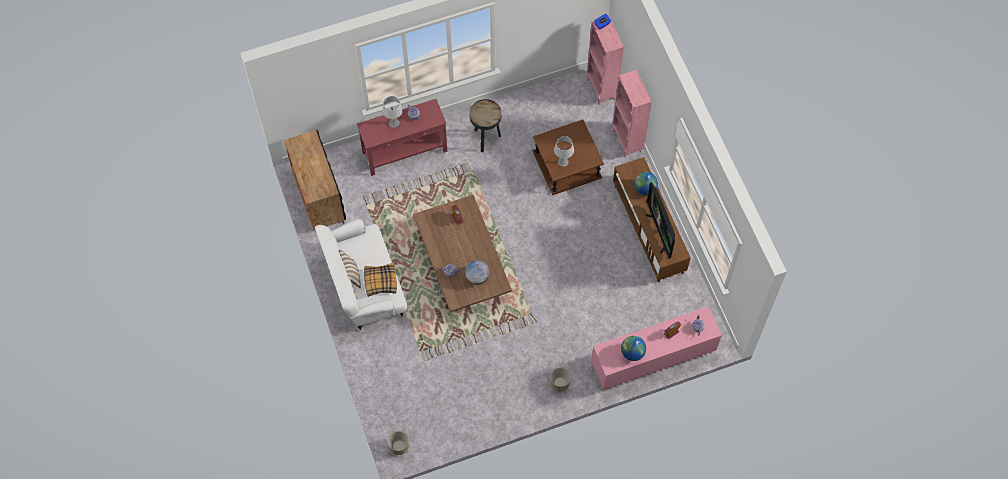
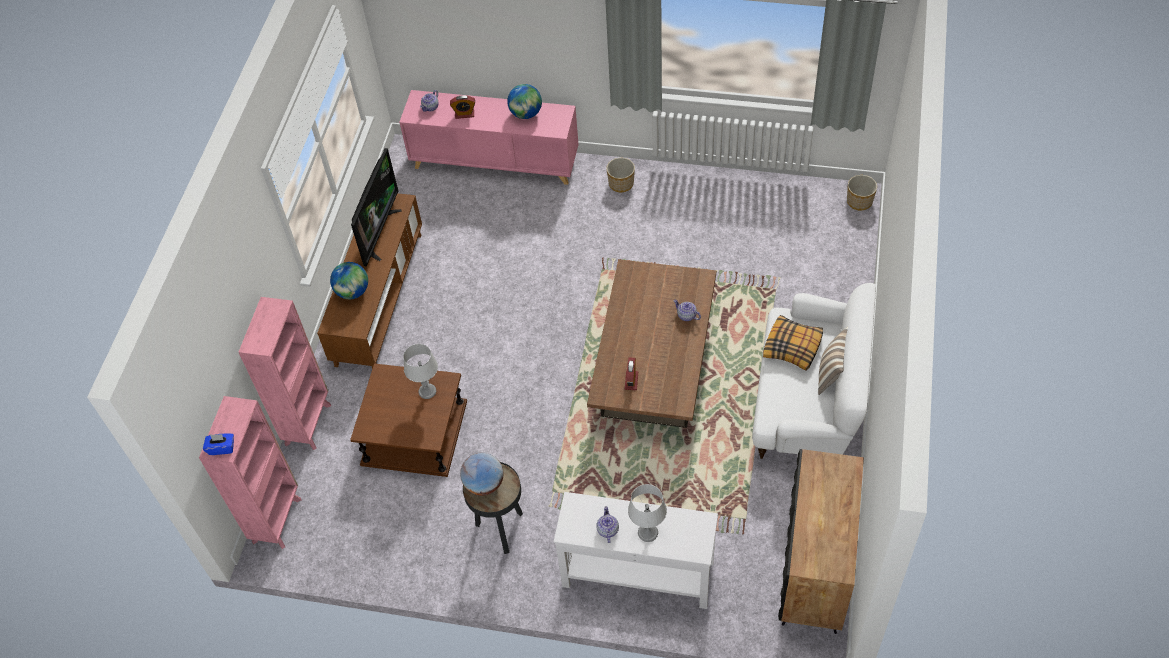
camera: 145 degrees left, 10 degrees down
red console table [357,99,448,176] -> white console table [554,492,718,609]
globe [465,260,490,285] -> globe moved to [460,452,504,496]

